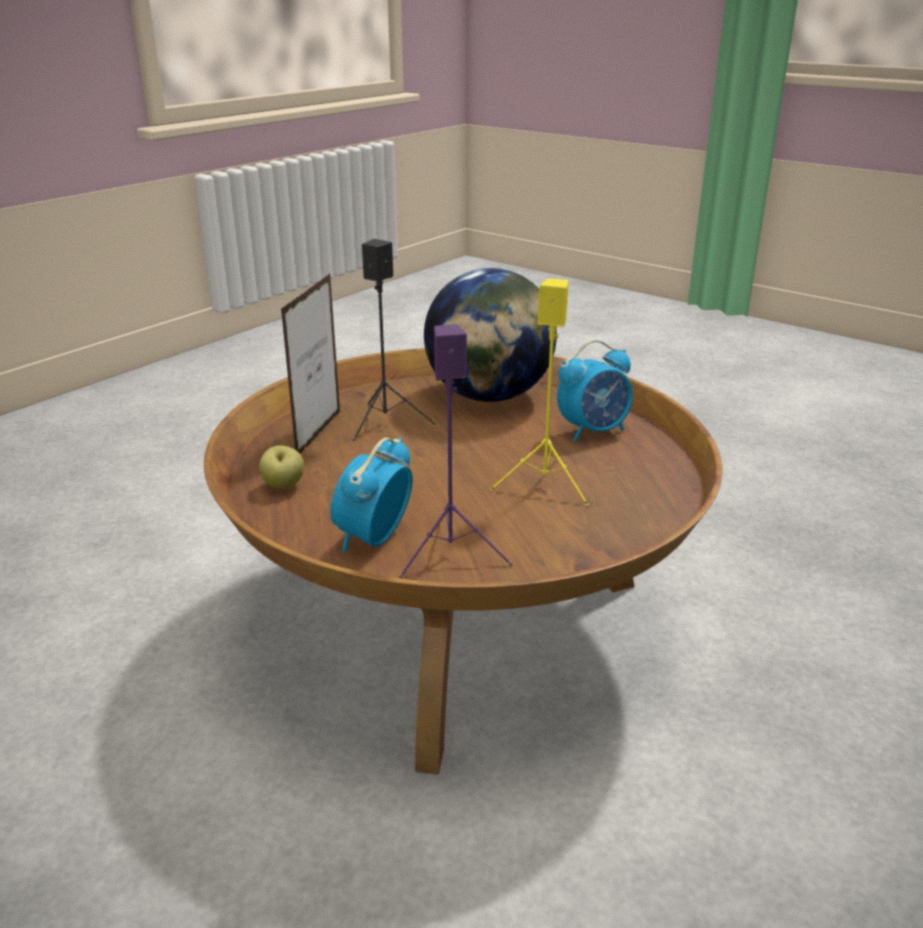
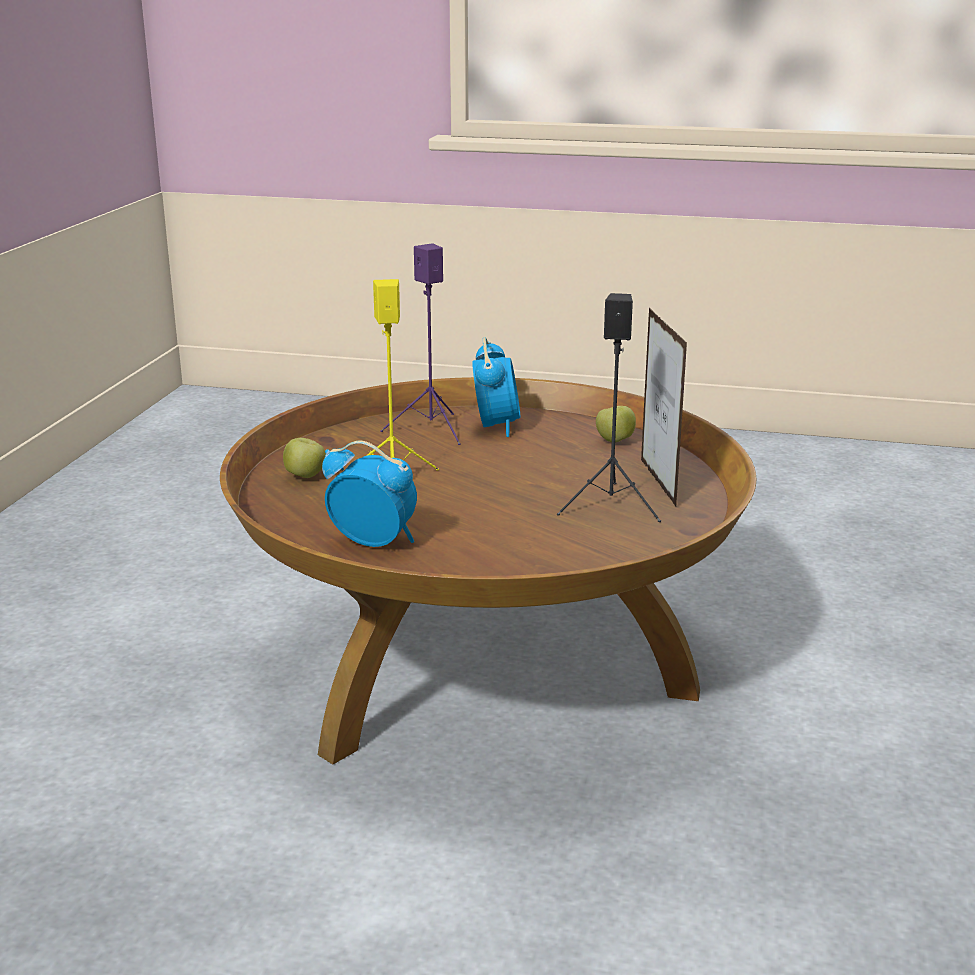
camera: 155 degrees right, 5 degrees down
globe [424,268,557,402] -> none
alarm clock [557,340,633,441] -> alarm clock turned 75 degrees clockwise [322,441,417,547]
none -> apple [283,438,326,478]

